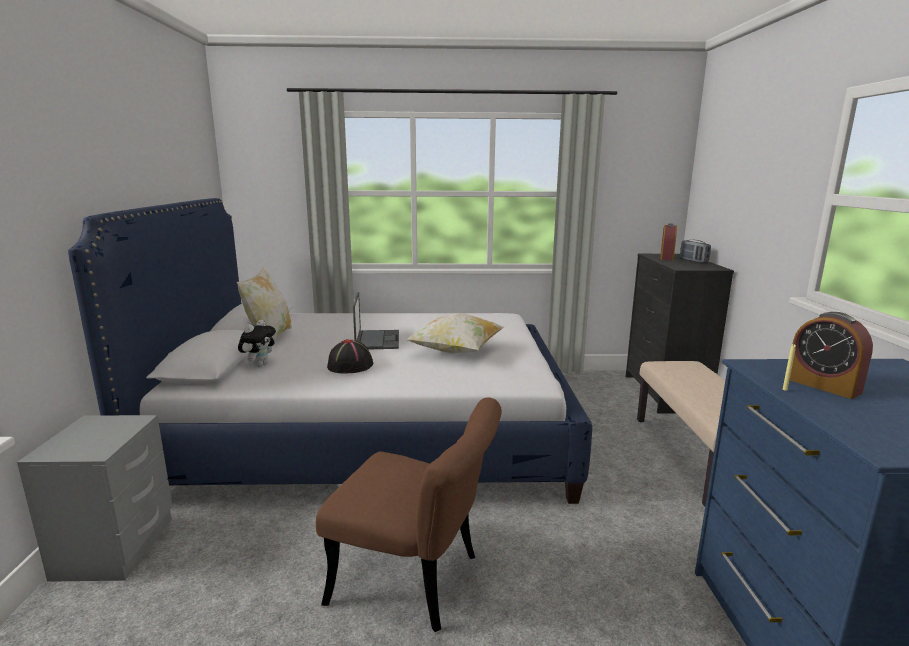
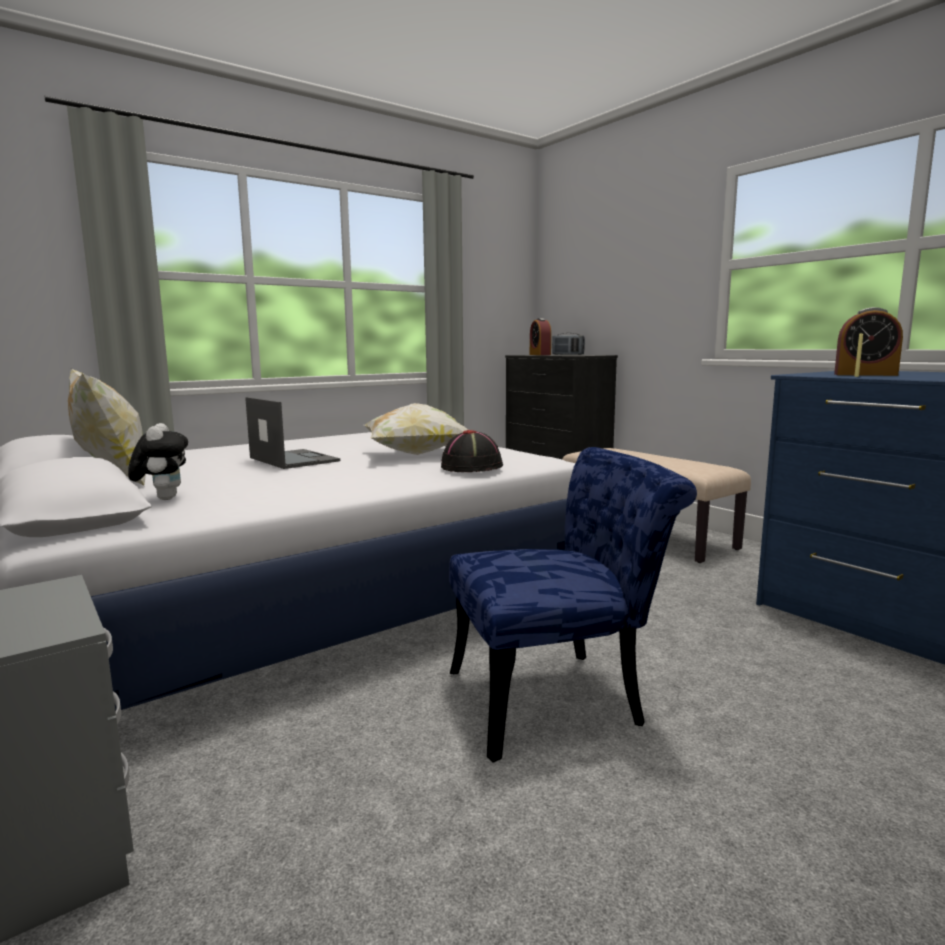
camera: 35 degrees left, 5 degrees down
brown chair [316,398,502,632] -> blue chair [449,447,697,763]
black hat [327,339,373,374] -> black hat moved to [441,430,503,472]

